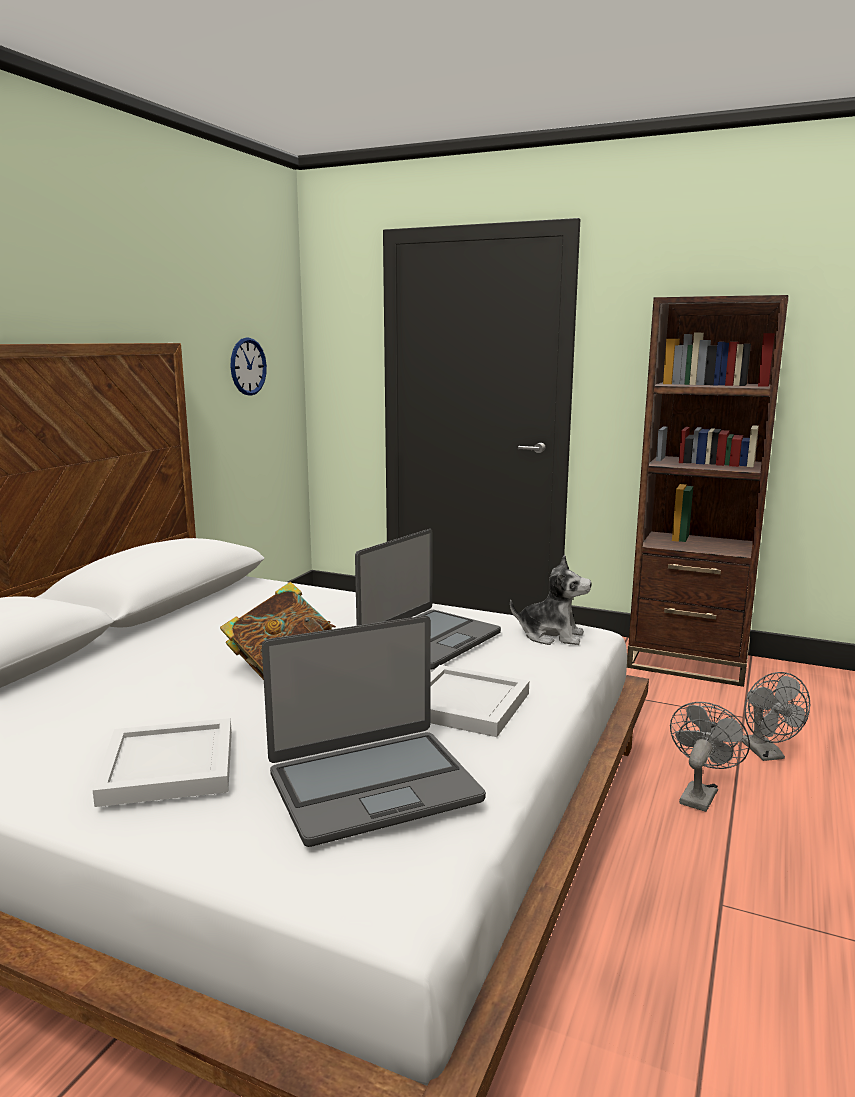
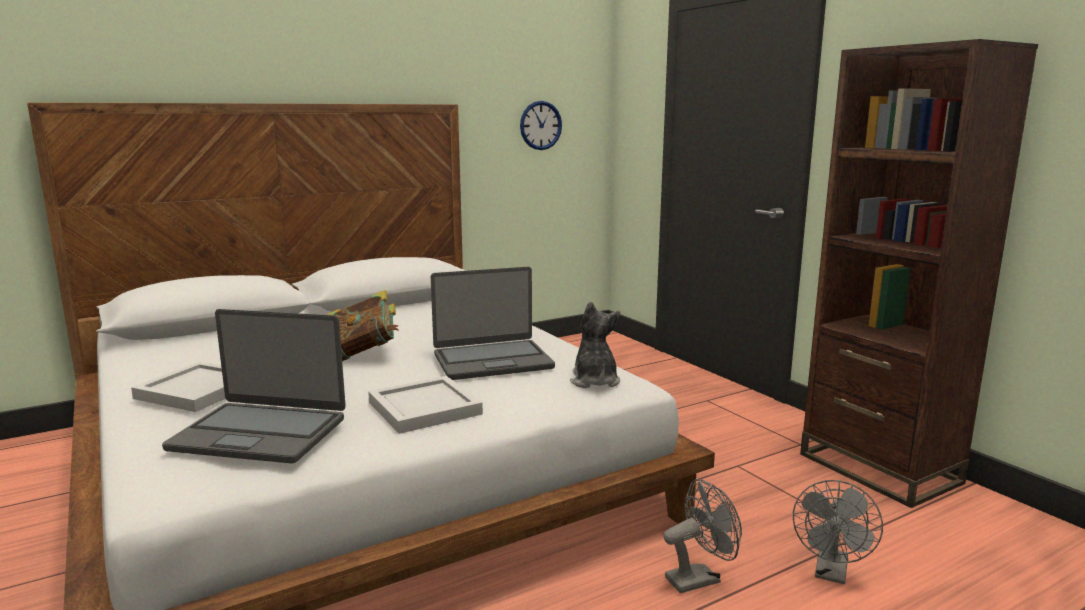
camera: 35 degrees right, 0 degrees up
plush toy [510,555,591,645] -> plush toy turned 150 degrees counterclockwise [570,301,620,388]

